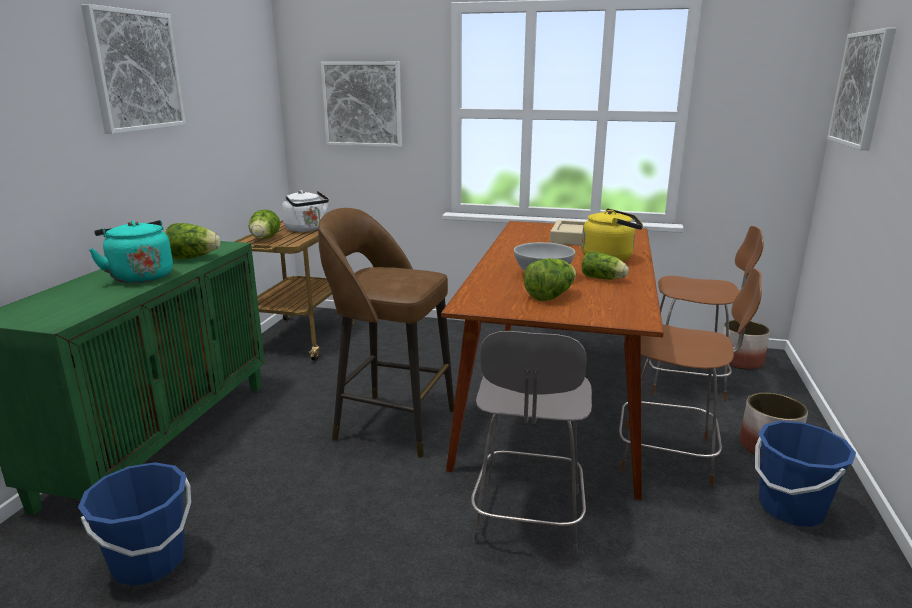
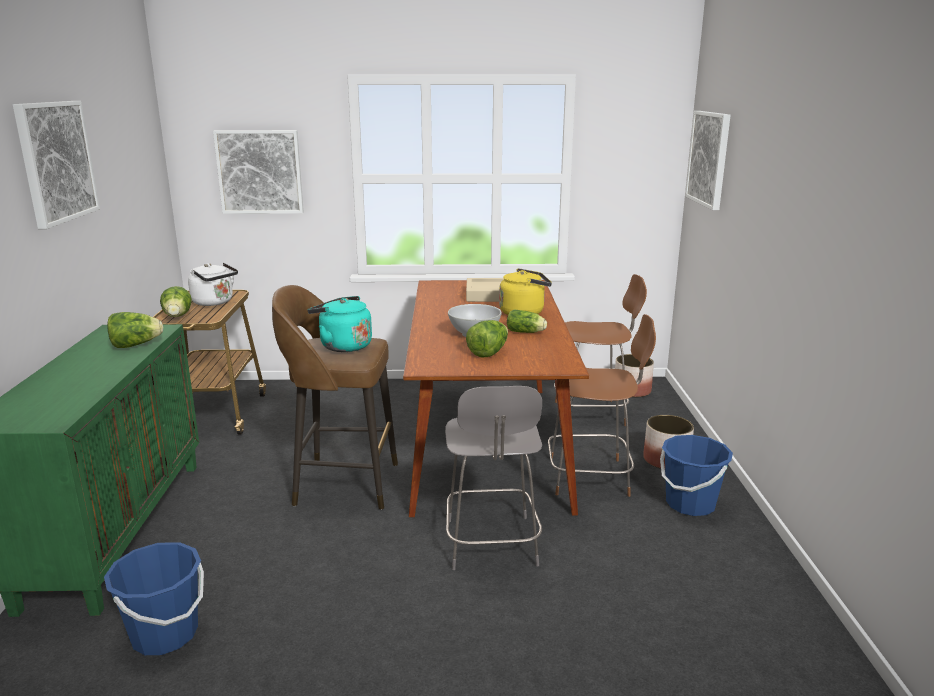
camera: 15 degrees left, 0 degrees up
turquoise kettle [88,220,173,283] -> turquoise kettle moved to [307,296,372,352]

